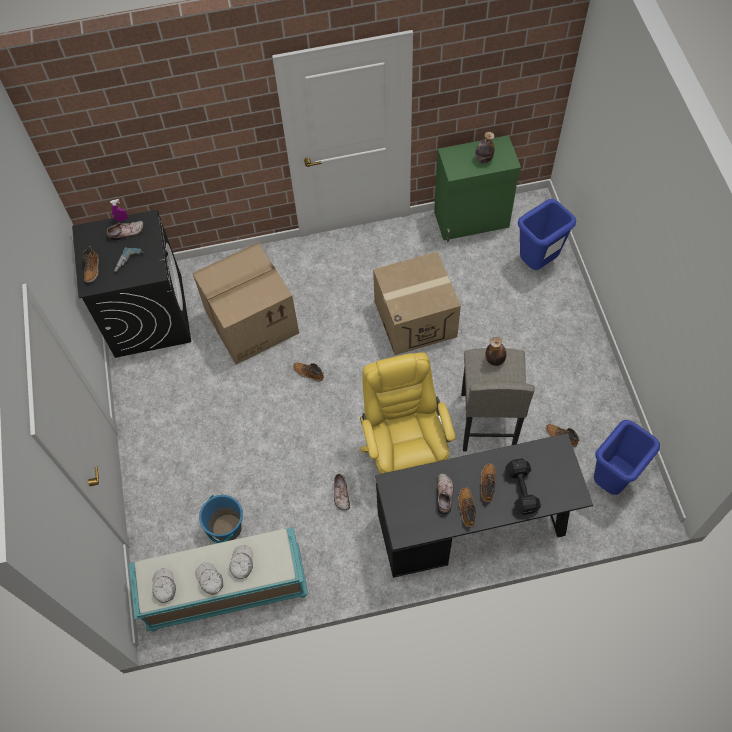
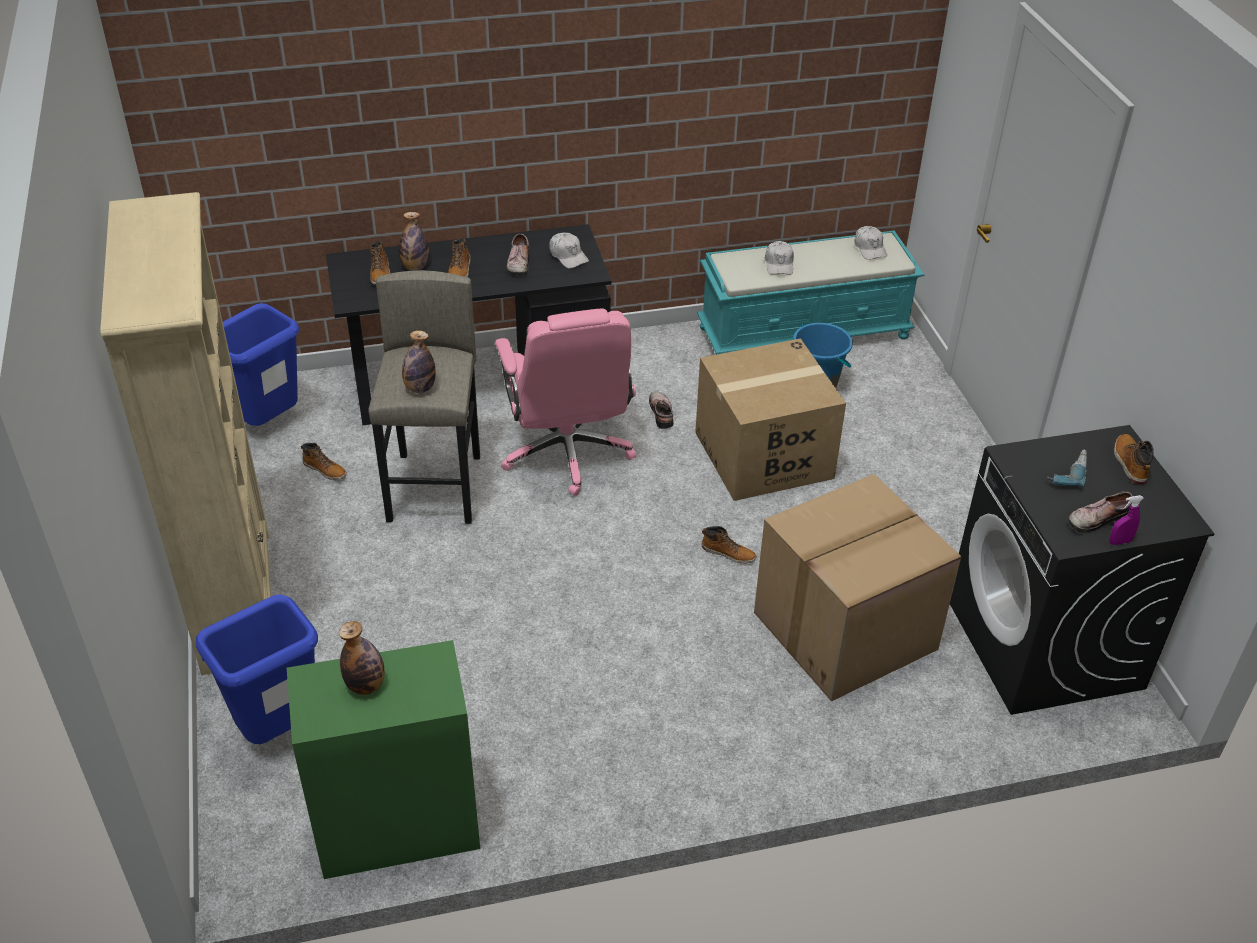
camera: 175 degrees right, 20 degrees down
white cap [195,563,223,595] -> white cap moved to [549,232,589,269]
yellow office chair [360,352,456,474] -> pink office chair [495,308,637,496]
cardboard box [373,251,461,355] -> cardboard box moved to [695,338,846,501]
boot [458,487,476,528] -> boot moved to [369,241,390,285]
black dumbbell [505,458,541,515] -> bottle [399,212,429,270]
none -> beige bookcase [100,192,271,675]

